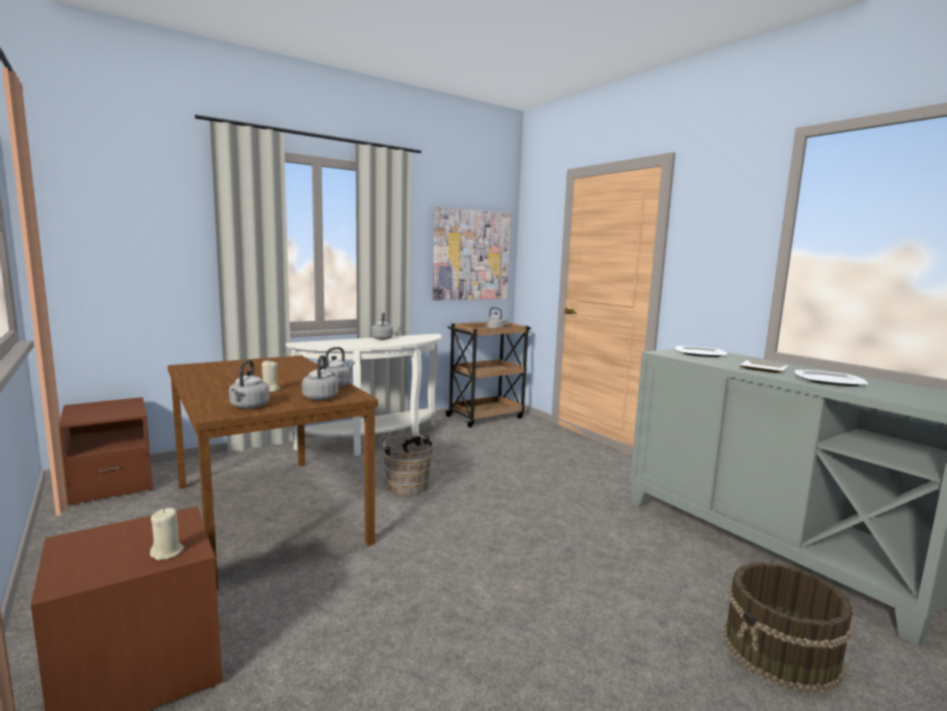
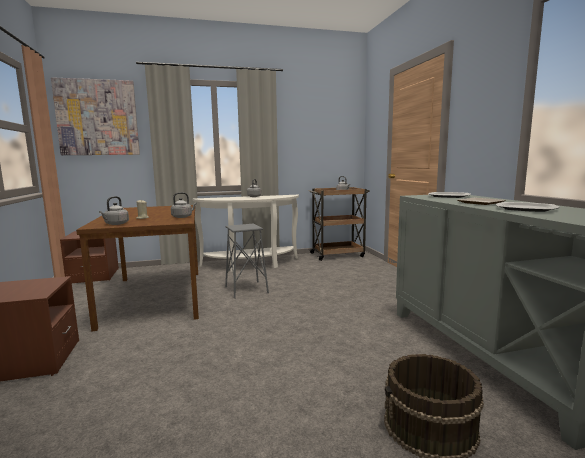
camera: 20 degrees right, 0 degrees up
beige candle [150,508,184,560] -> none
grey kettle [302,355,338,400] -> none
brown bucket [379,432,434,496] -> grey stool [225,224,269,299]
picture [433,206,511,300] -> picture moved to [51,77,140,155]

